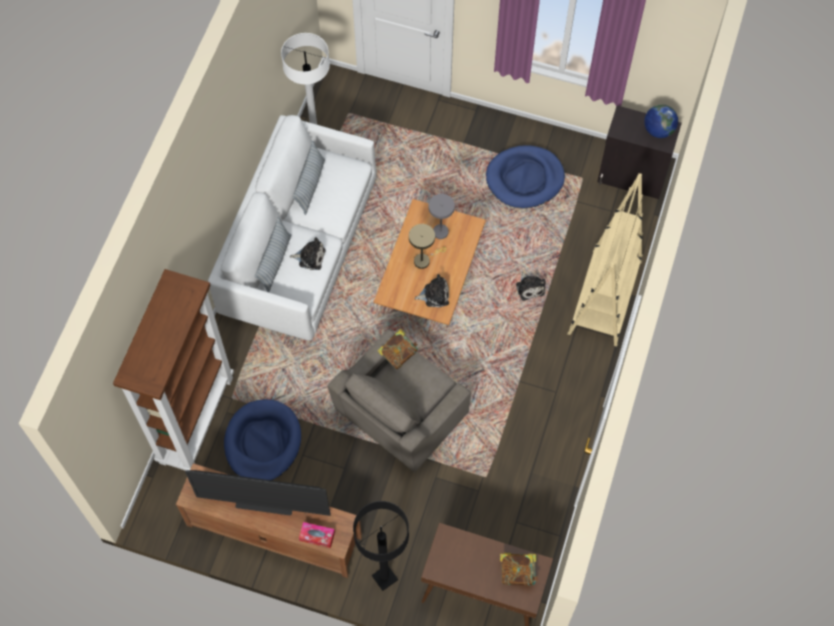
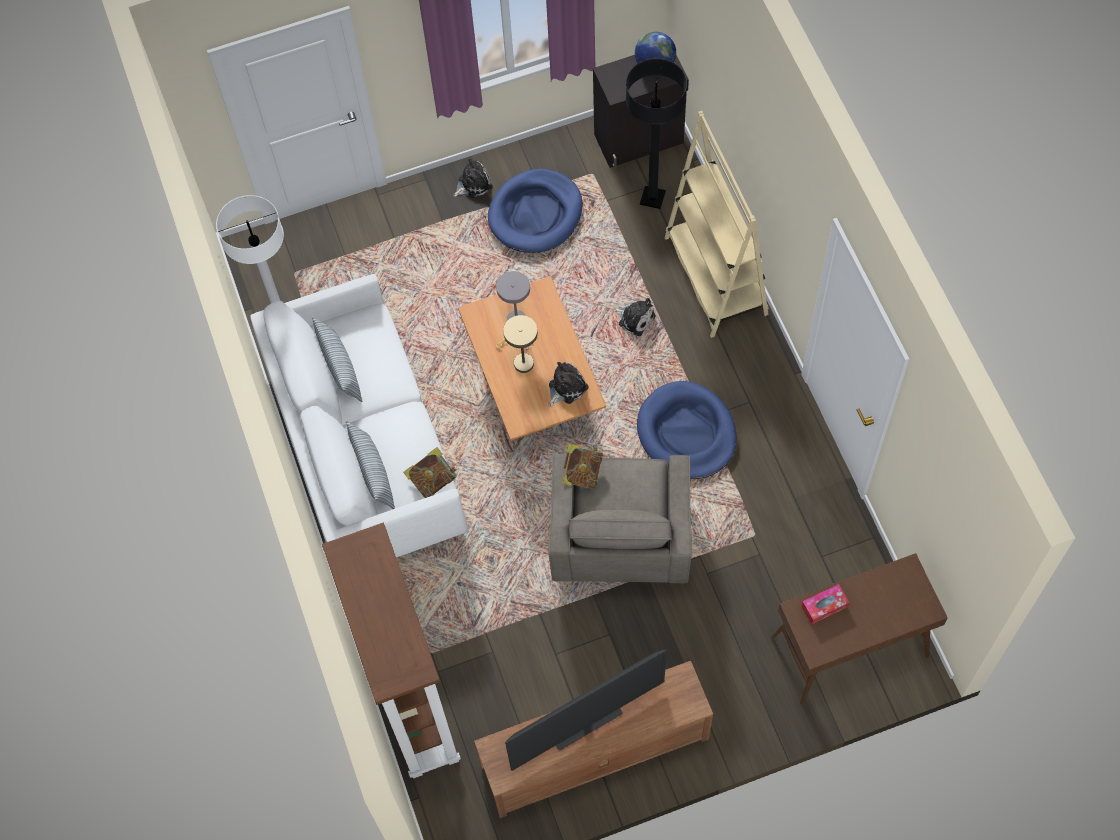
camera: 35 degrees left, 0 degrees up
blue dog bed [224,399,301,480] -> blue dog bed moved to [637,381,737,479]
plush toy [290,237,326,270] -> plush toy moved to [453,158,493,198]
tissue box [299,522,335,548] -> tissue box moved to [801,584,849,624]
black floor lamp [353,501,409,591] -> black floor lamp moved to [626,58,687,209]
book [500,553,538,586] -> book moved to [403,447,457,498]

